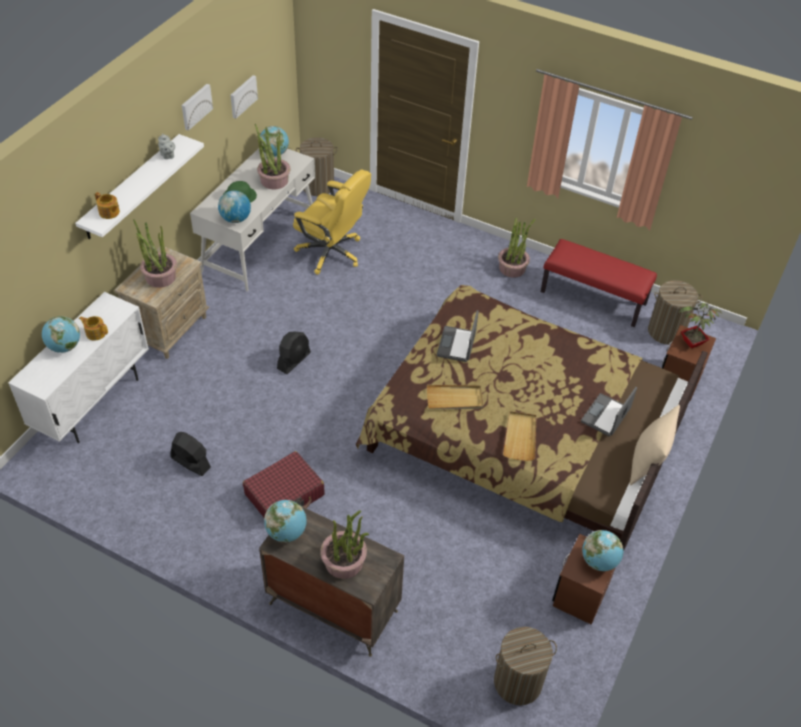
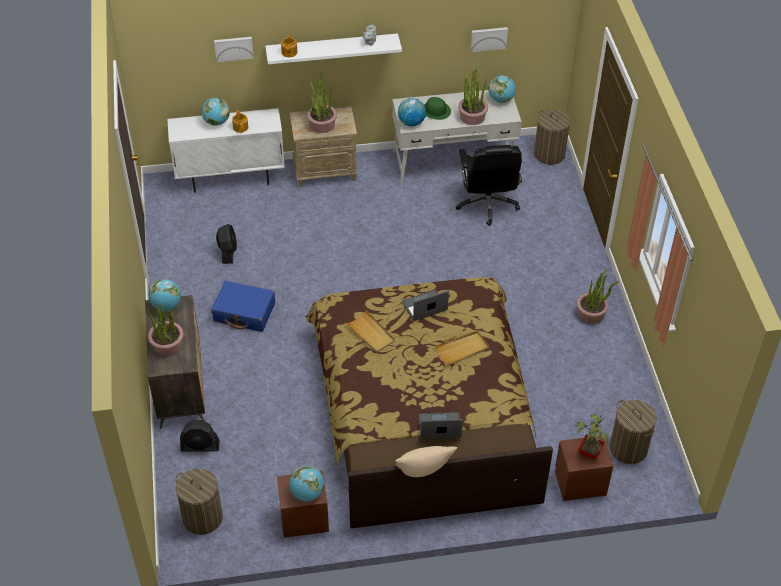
camera: 55 degrees right, 0 degrees up
picture [182,84,213,131] -> picture moved to [214,37,254,62]
red suitcase [243,451,325,517] -> blue suitcase [211,281,275,332]
black fan [277,332,311,374] -> black fan moved to [180,420,220,452]
yellow office chair [293,170,371,275] -> black office chair [456,145,522,226]
beige tray [503,411,537,461] -> beige tray moved to [435,331,489,365]
red bench [541,239,657,327] -> none

